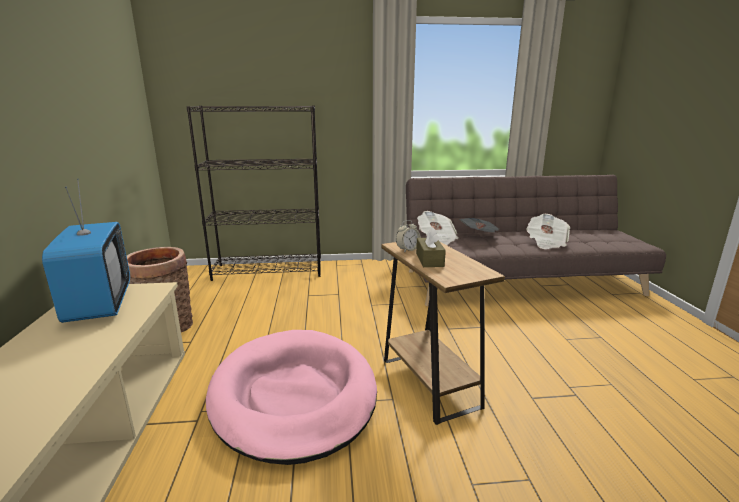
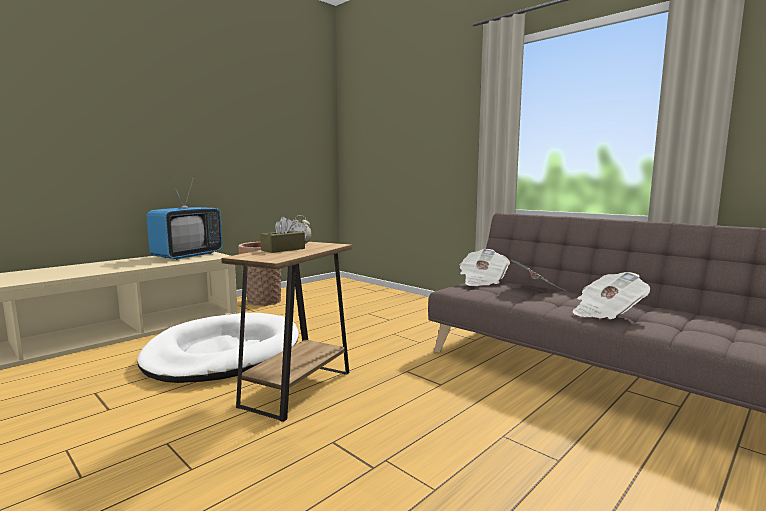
camera: 50 degrees right, 10 degrees down
black bookcase [187,105,321,281] -> none
pink dog bed [206,330,377,465] -> white dog bed [137,313,299,383]

